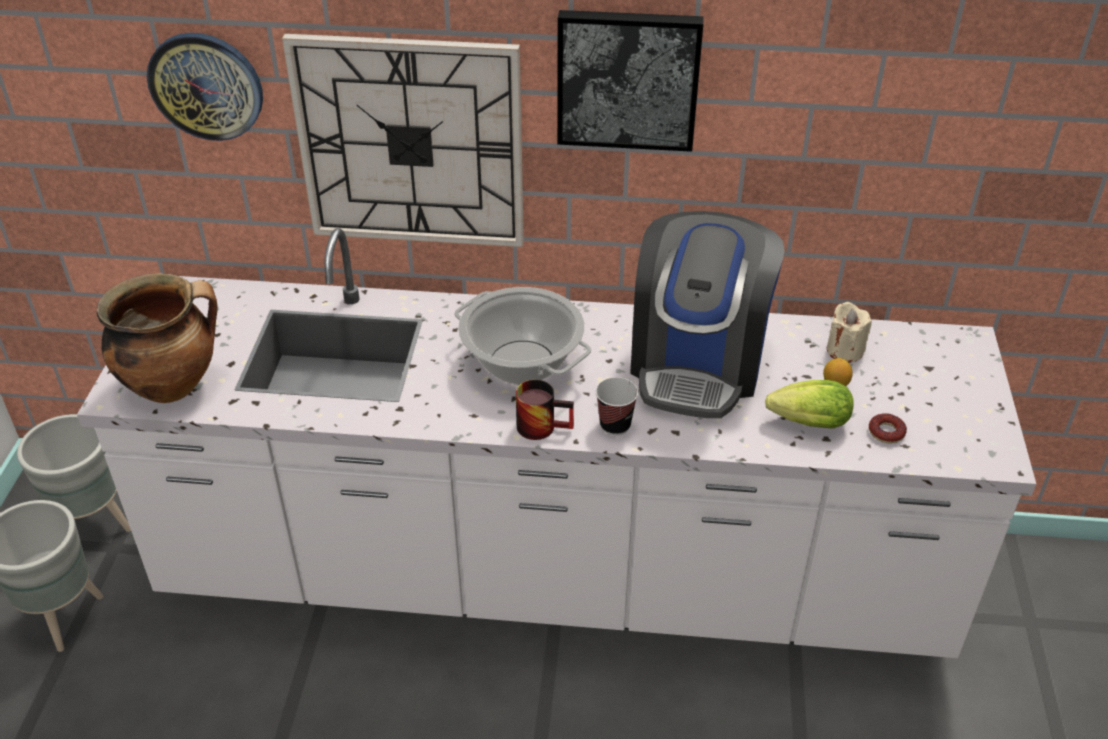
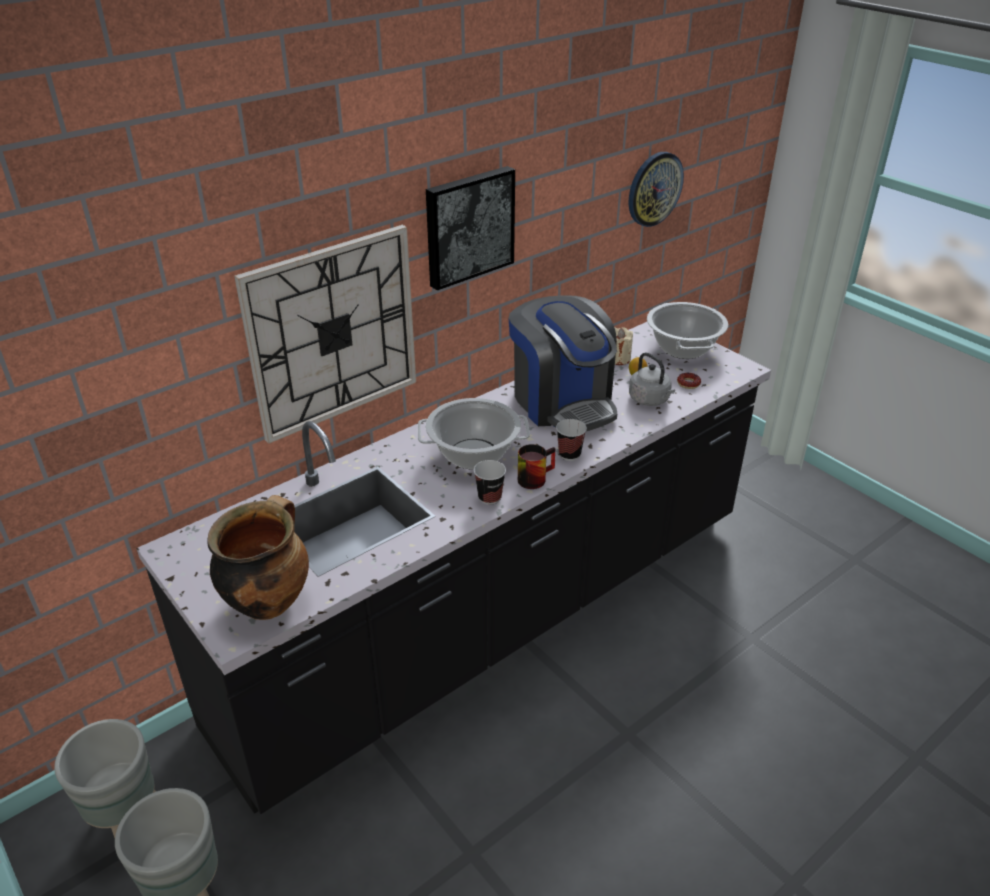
camera: 45 degrees left, 5 degrees down
white counter [77,228,1036,658] -> black counter [136,322,771,814]
wall clock [147,33,263,141] -> wall clock moved to [629,152,684,227]
lettuce [765,380,853,429] -> grey kettle [629,352,675,406]
none -> cup [474,460,506,505]
none -> cooking pot [647,302,728,359]

